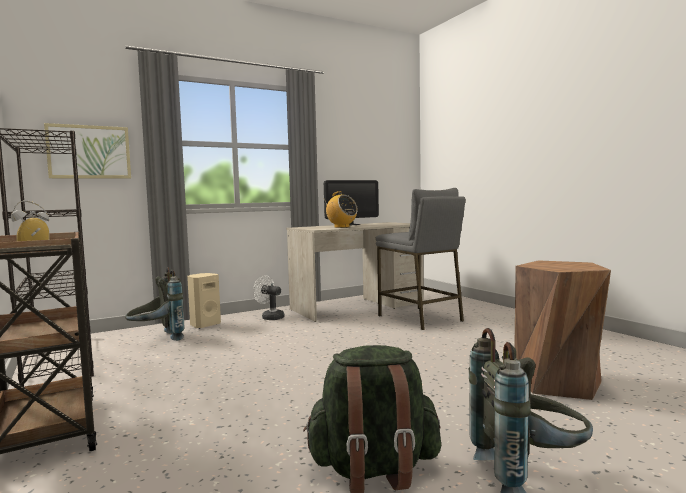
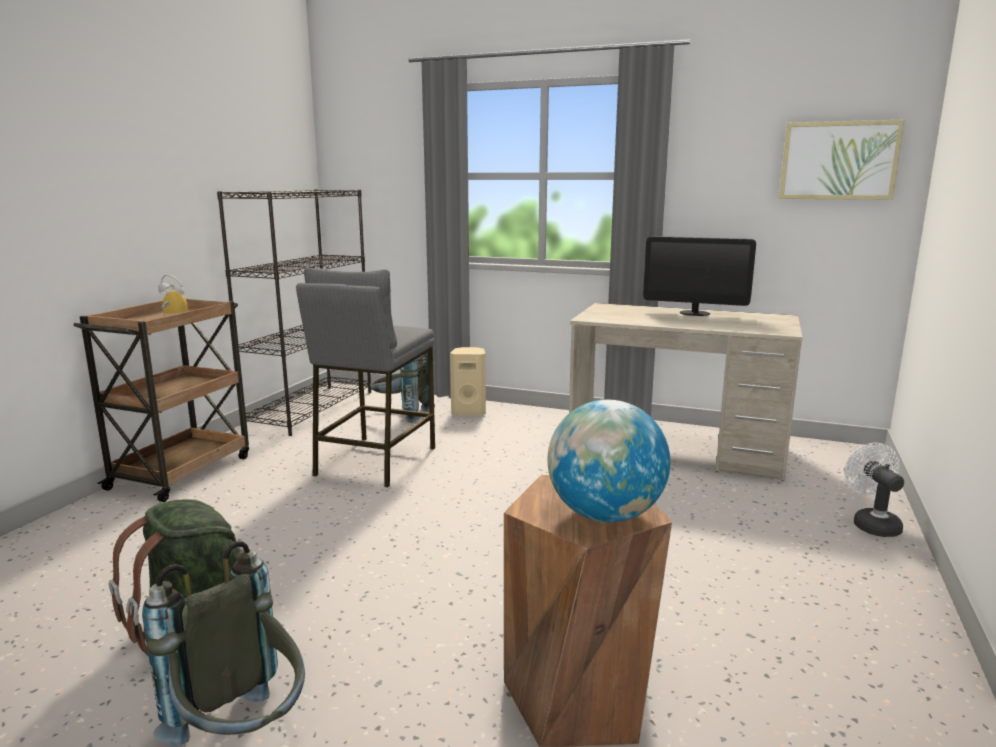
camera: 50 degrees right, 10 degrees up
picture [44,123,131,179] -> picture moved to [779,119,905,200]
white fan [253,275,285,320] -> white fan moved to [845,443,904,537]
radio [324,191,358,228] -> none
grey stool [376,188,465,330] -> grey stool moved to [296,268,435,487]
none -> globe [548,400,670,523]

